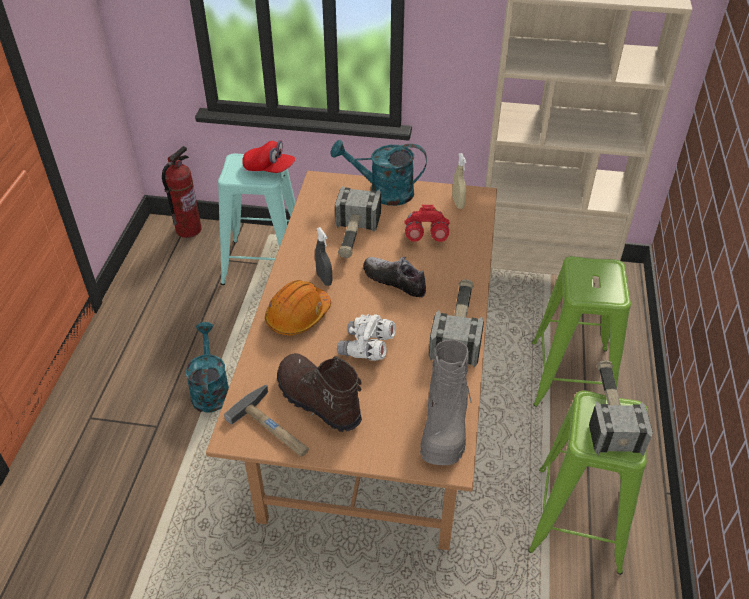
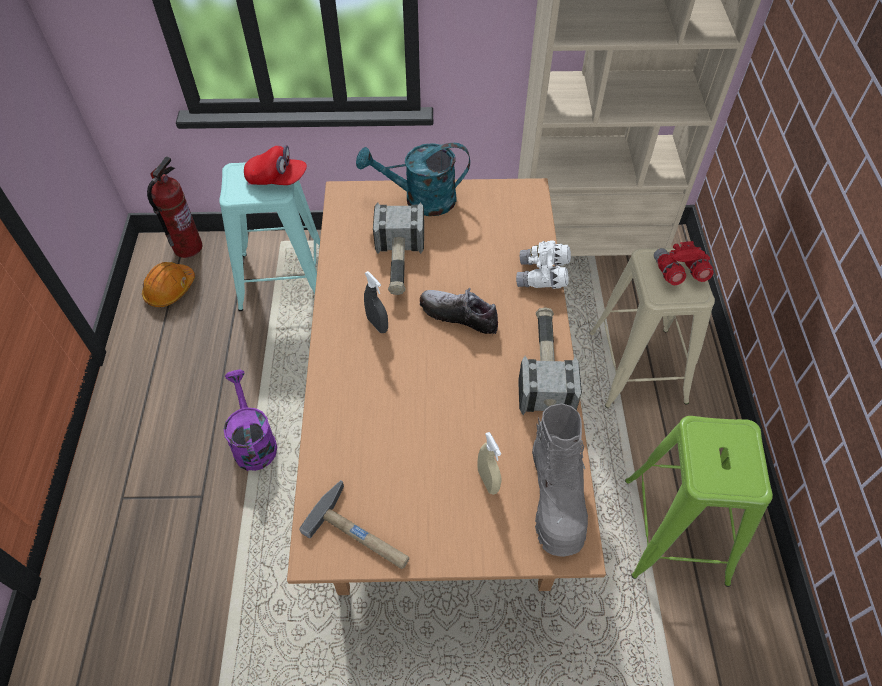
camera: 10 degrees left, 10 degrees up
turquoise watering can [186,322,229,413] -> purple watering can [223,370,277,471]
orange hard hat [265,280,331,336] -> orange hard hat moved to [142,262,195,307]
brown boot [277,353,362,432] -> none
white binoculars [337,314,396,361] -> white binoculars moved to [516,240,571,289]
red binoculars [405,205,450,242] -> red binoculars moved to [654,241,713,285]
beige spray bottle [452,153,467,209] -> beige spray bottle moved to [477,432,502,495]
green stool [532,256,631,407] -> beige stool [589,248,715,408]
hammer [589,360,653,456] -> none

